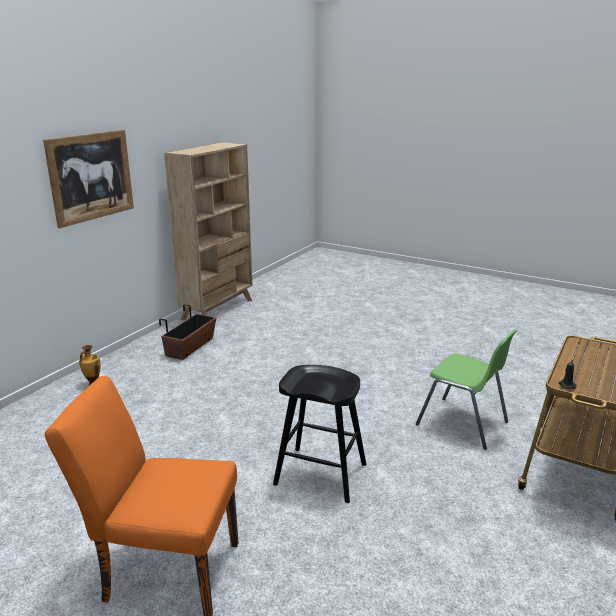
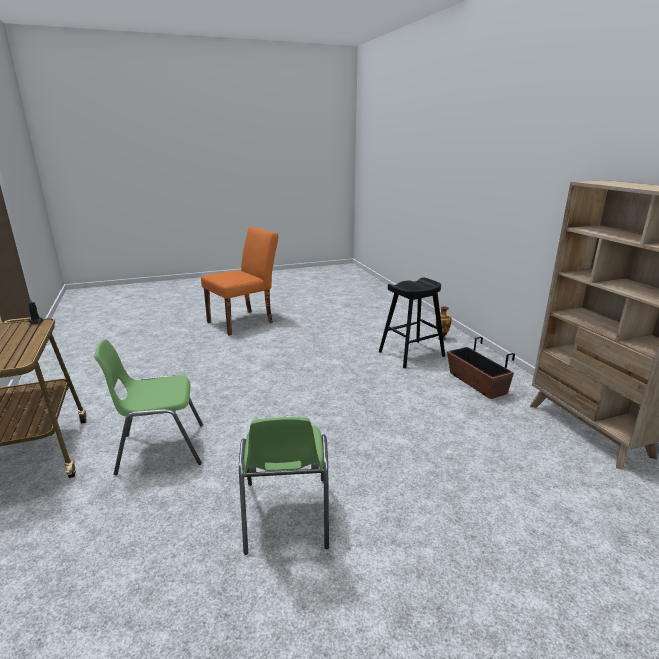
camera: 130 degrees right, 0 degrees up
picture [43,130,134,228] -> none
black stool [273,365,366,503] -> black stool moved to [379,277,445,368]
none -> green chair [239,417,329,555]

